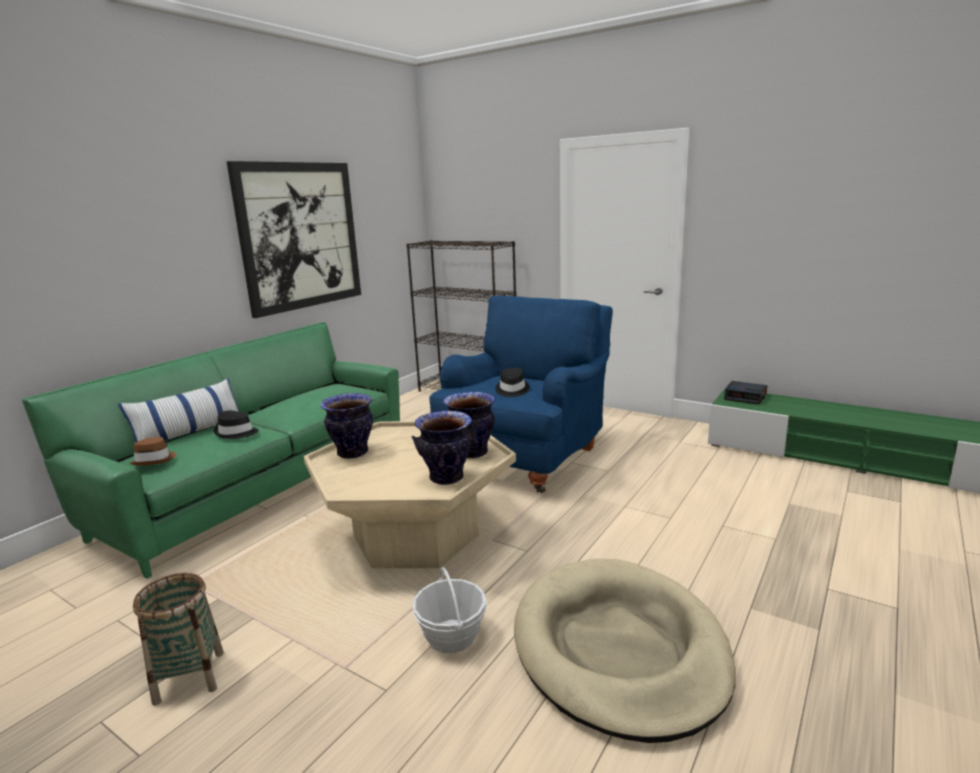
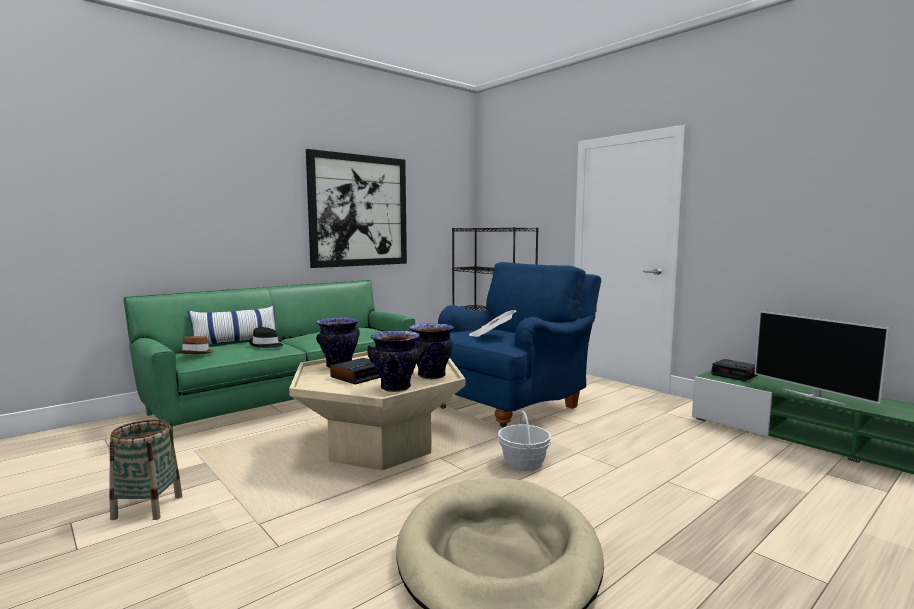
camera: 15 degrees right, 10 degrees down
basket [413,567,487,653] -> basket moved to [498,411,552,471]
black hat [495,368,530,397] -> newspaper [469,310,516,337]
none -> alarm clock [330,358,380,385]
none -> television [755,311,889,405]

